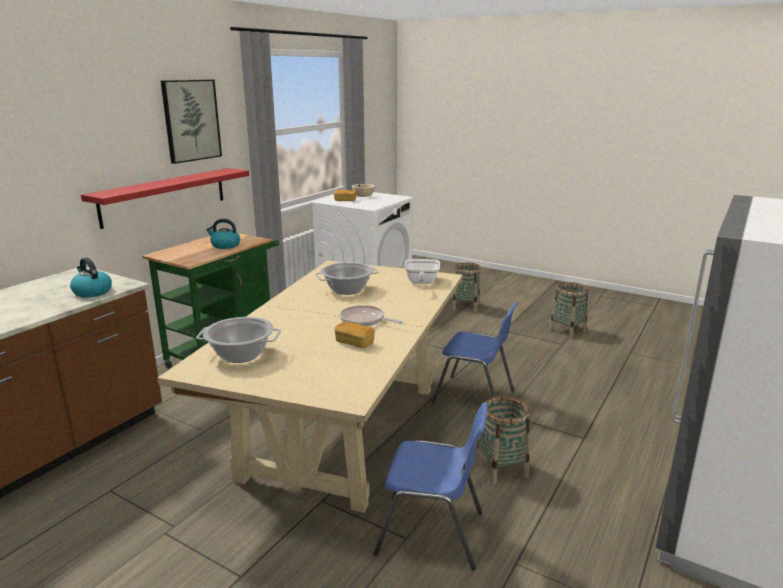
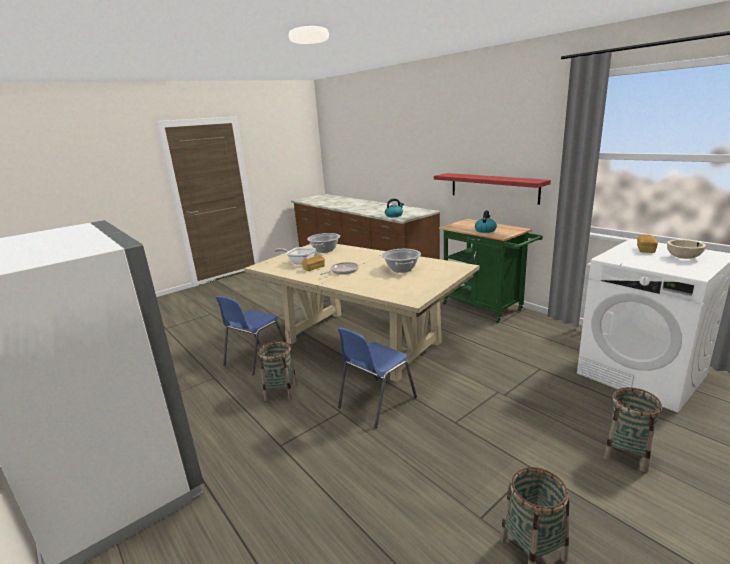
camera: 110 degrees right, 0 degrees up
picture [161,80,222,164] -> none
frying pan [404,259,440,284] -> frying pan moved to [275,247,316,265]

